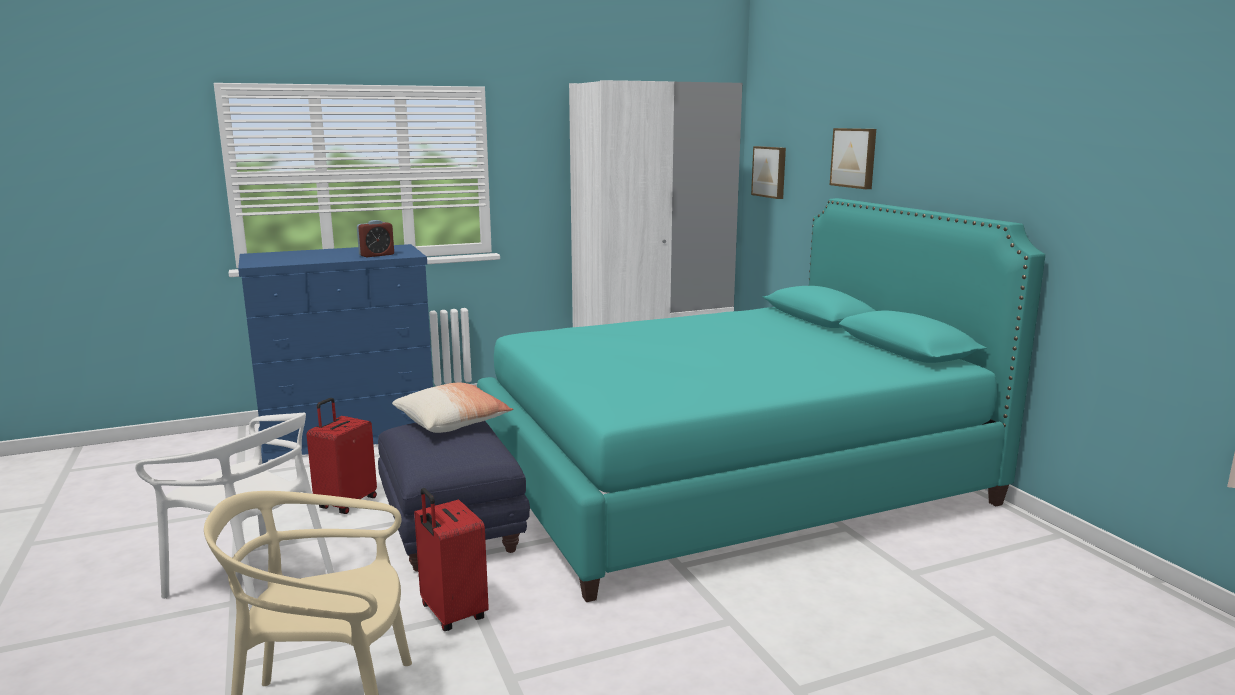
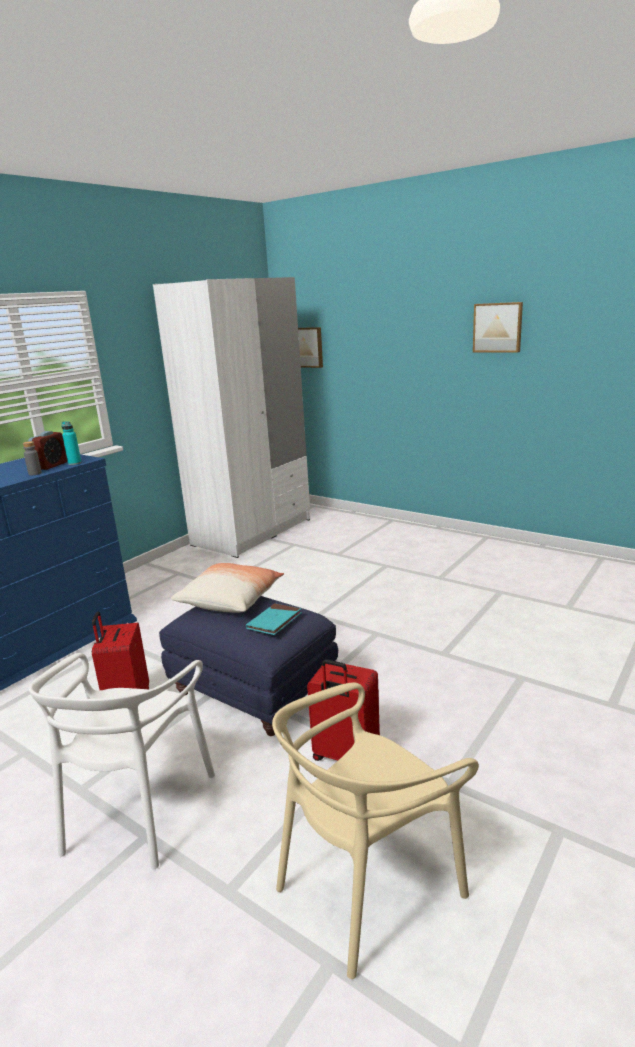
camera: 30 degrees left, 5 degrees up
white chair [135,413,334,609] -> white chair turned 105 degrees clockwise [29,653,215,869]
turquoise bed [477,198,1045,602] -> none
picture [830,128,876,189] -> picture moved to [473,302,523,353]
none -> grey bottle [23,441,42,475]
none -> turquoise bottle [61,421,82,465]
none -> turquoise book [246,603,302,635]

